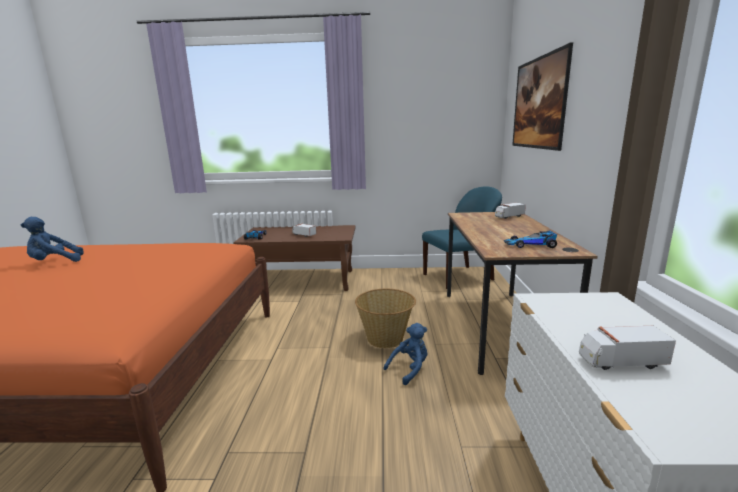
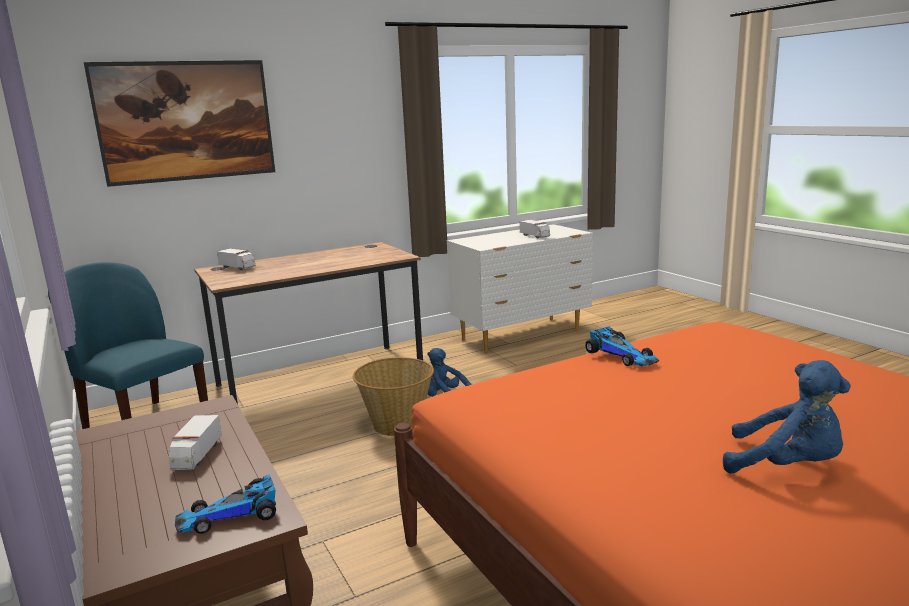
camera: 120 degrees left, 0 degrees up
toy car [504,230,557,248] -> toy car moved to [585,326,659,367]

